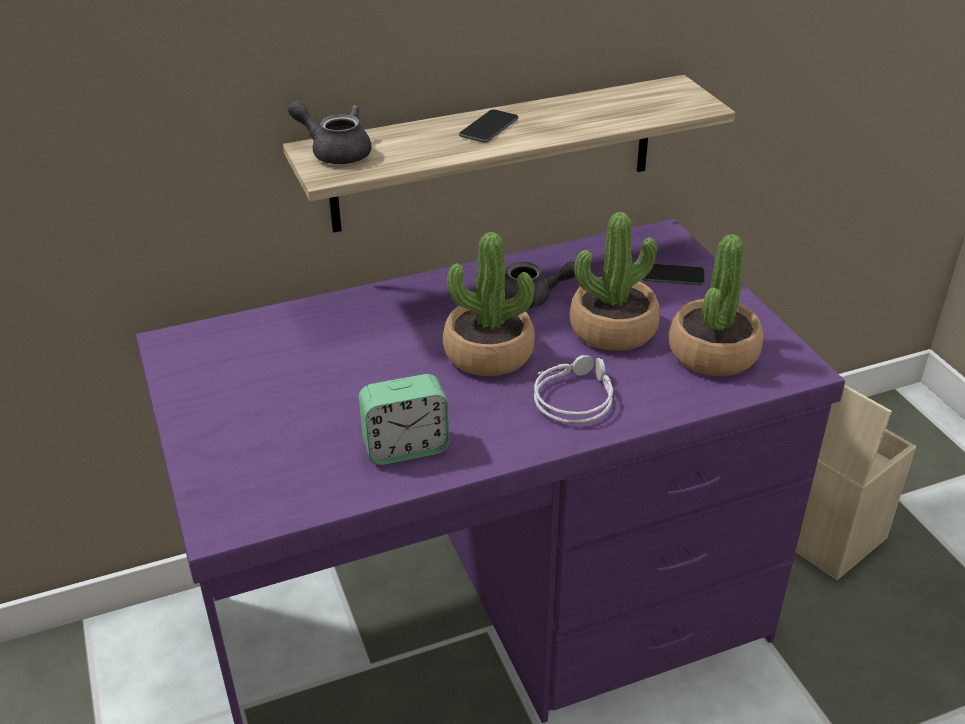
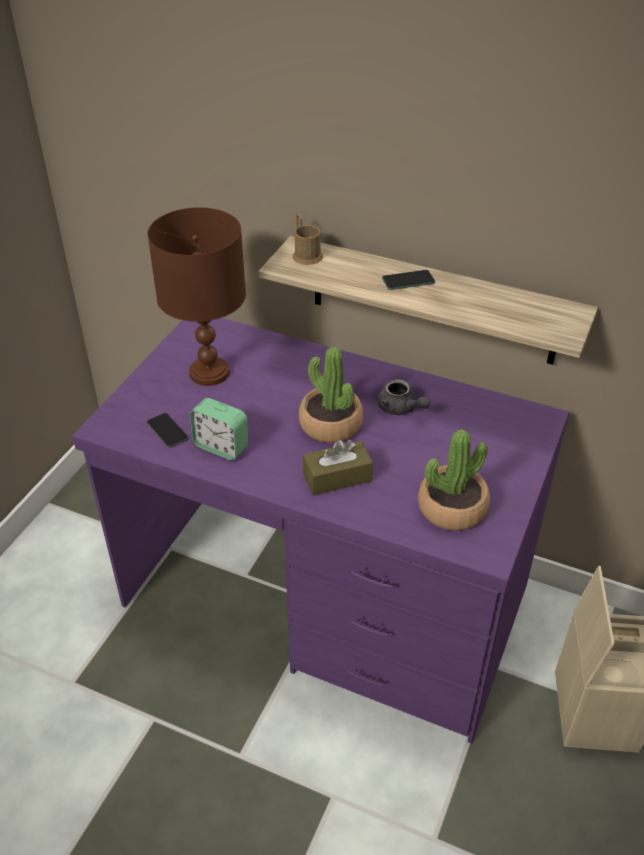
camera: 45 degrees right, 5 degrees up
grey teapot [288,100,371,164] -> brown mug [293,213,323,265]
grey headphones [534,355,614,424] -> brown tissue box [303,440,373,495]
potted plant [570,212,660,351] -> none
phone [642,264,705,285] -> phone moved to [147,413,189,448]
none -> brown table lamp [147,207,246,386]

